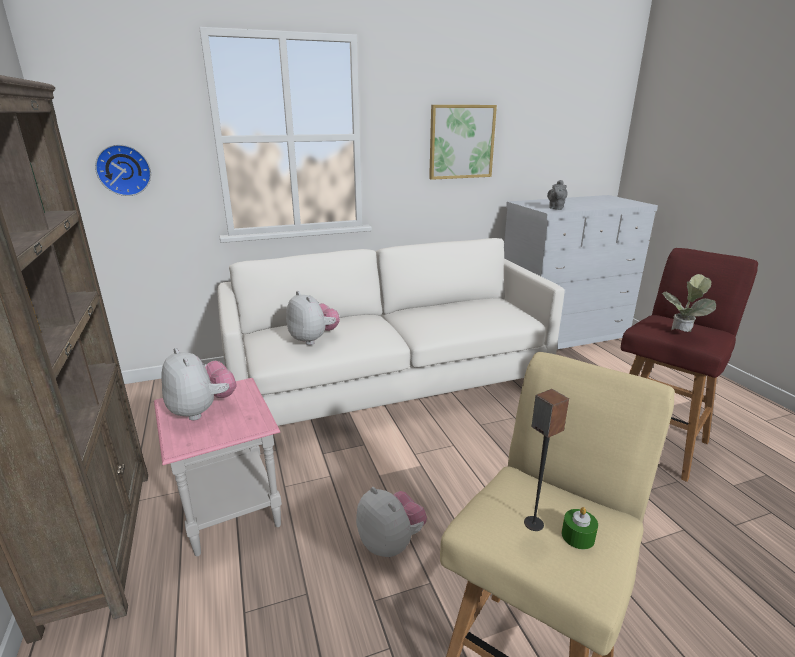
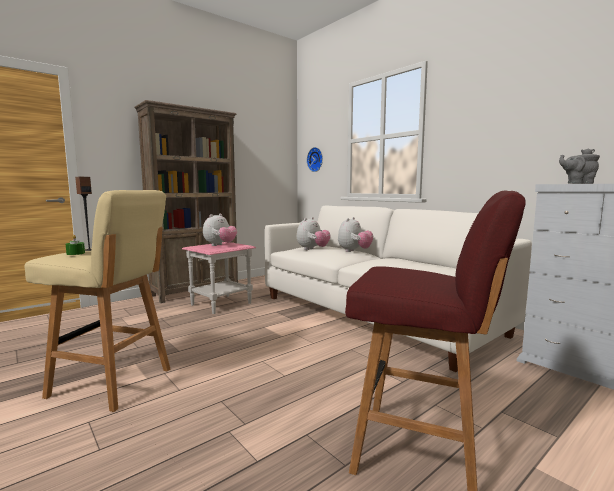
camera: 70 degrees right, 15 degrees down
plush toy [356,487,427,557] -> plush toy moved to [338,217,373,252]
picture [429,105,497,180] -> none
potted plant [662,274,716,332] -> none

